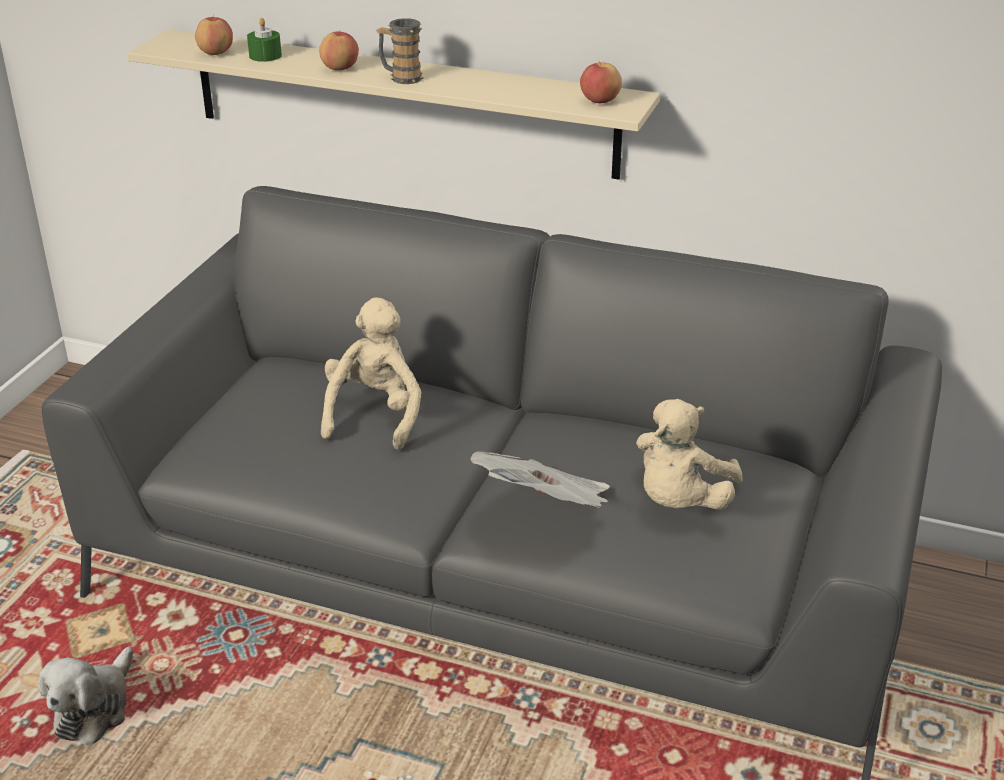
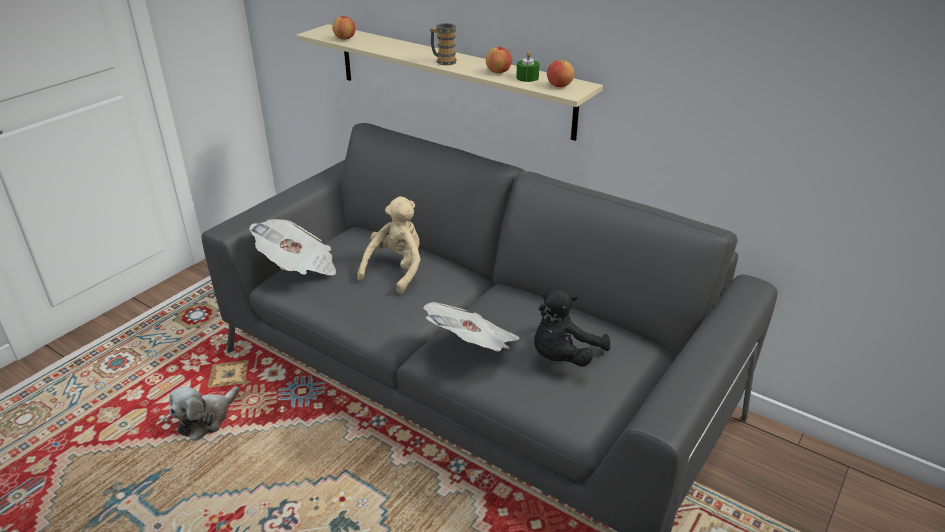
camera: 15 degrees right, 0 degrees up
green candle [247,18,282,62] -> green candle moved to [516,51,539,82]
apple [319,30,359,70] -> apple moved to [486,46,512,73]
beige plush toy [636,399,743,510] -> black plush toy [534,287,610,367]
none -> newspaper [249,219,336,275]

